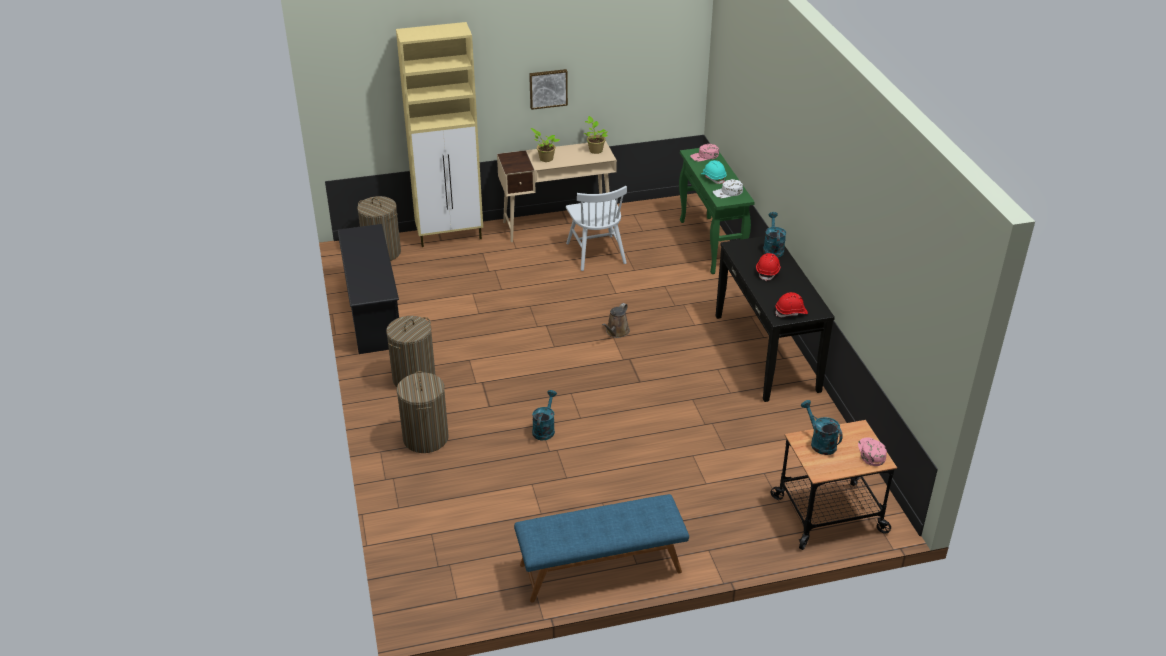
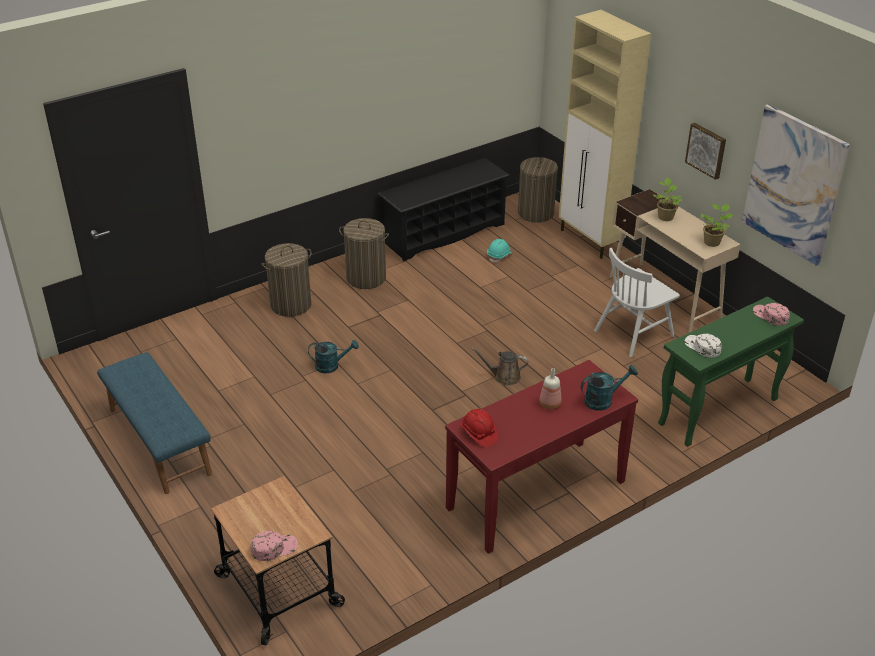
camera: 70 degrees right, 0 degrees up
turquoise hard hat [701,160,727,184] -> turquoise hard hat moved to [487,239,512,263]
black console table [716,236,835,402] -> red console table [445,360,638,554]
red hard hat [756,253,781,281] -> bottle [540,368,561,409]
turquoise watering can [801,400,843,455] -> none
none -> picture [742,104,850,266]

